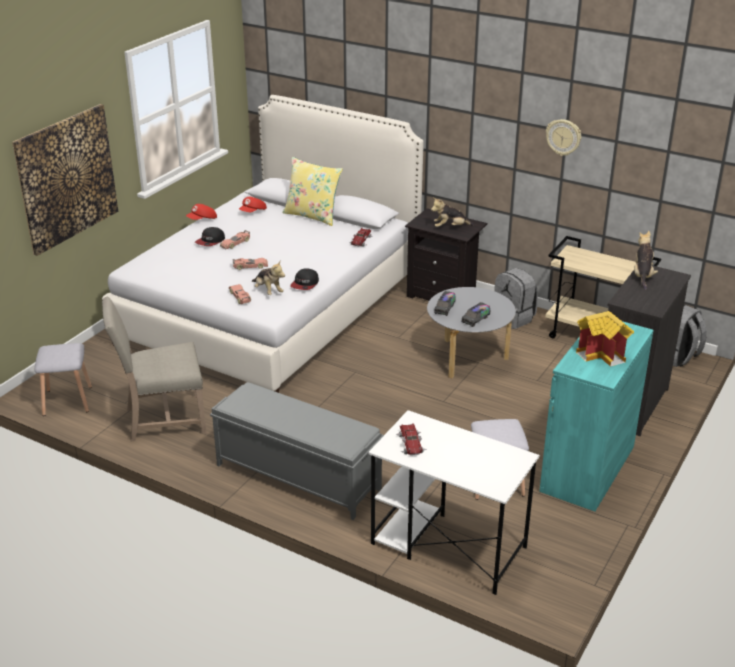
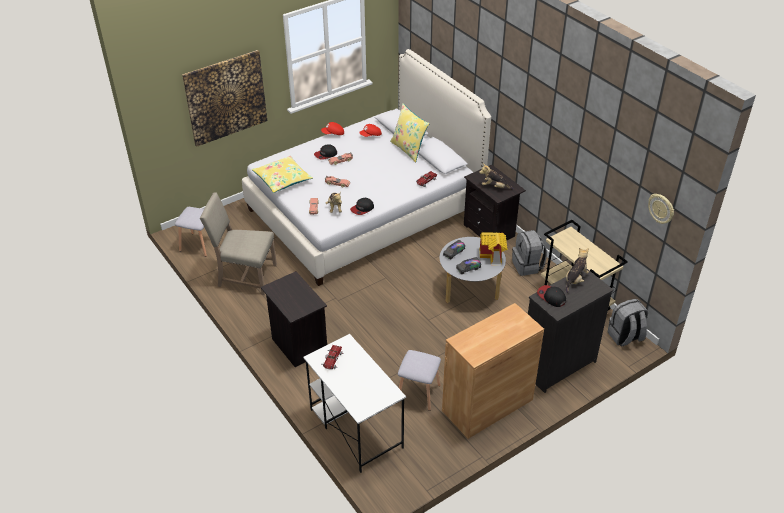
camera: 25 degrees right, 10 degrees up
grey bench [210,382,384,520] -> black nightstand [261,271,327,367]
turquoise cabinet [539,321,654,512] -> brown cabinet [442,303,544,439]
wall clock [546,119,581,156] -> wall clock moved to [648,194,674,224]
toy house [576,311,634,367] -> toy house moved to [479,233,508,265]
none -> yellow pillow [252,156,313,193]
none -> cap [537,285,566,307]

